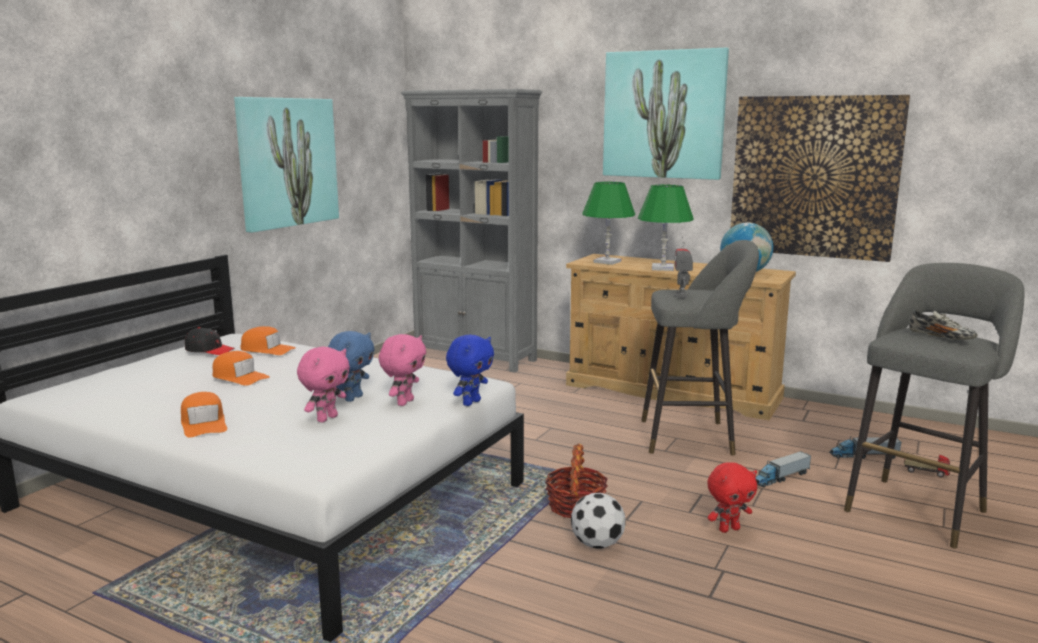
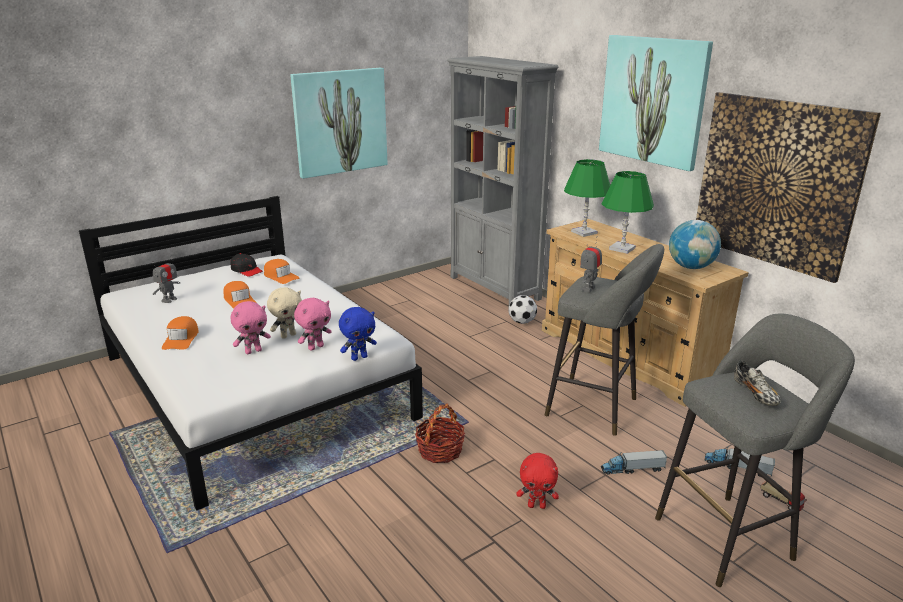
camera: 25 degrees right, 10 degrees up
blue plush toy [328,331,375,402] -> beige plush toy [267,287,302,339]
football [571,493,626,549] -> football moved to [508,295,537,324]
none -> toy robot [152,255,180,303]

